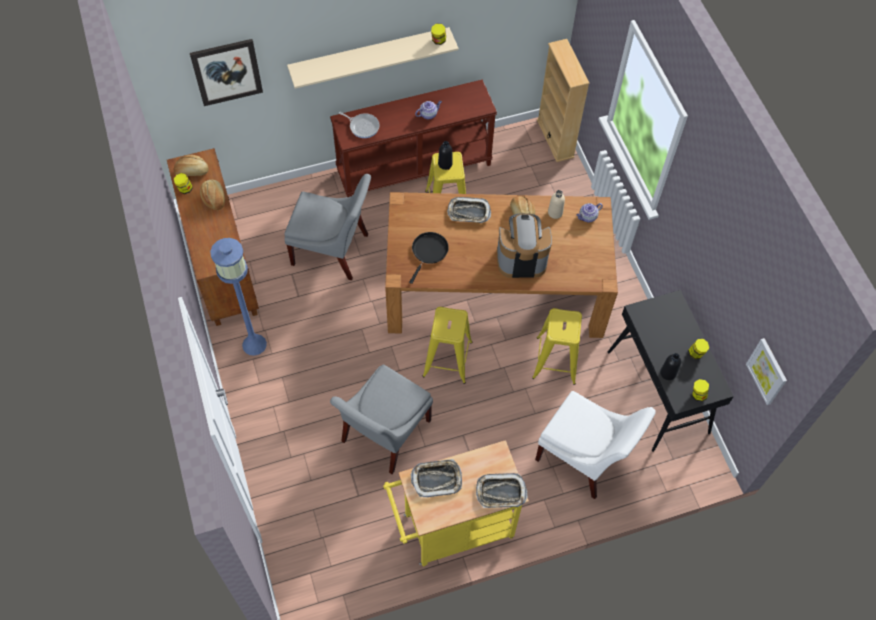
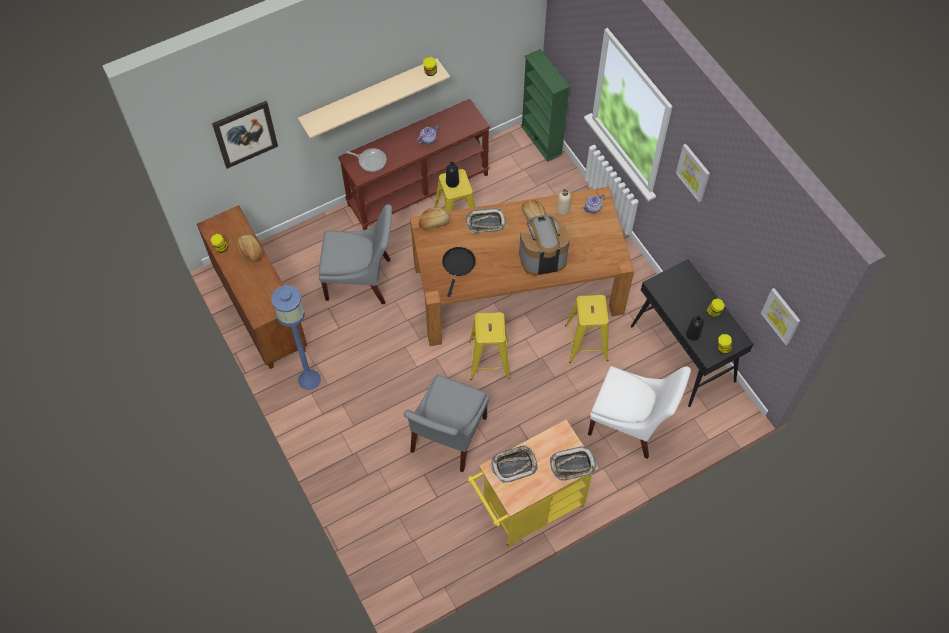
camera: 10 degrees left, 0 degrees up
bread [173,155,209,176] -> bread moved to [419,207,450,229]
beige bookcase [537,39,590,162] -> green bookcase [521,49,570,162]
none -> picture [676,144,710,202]

